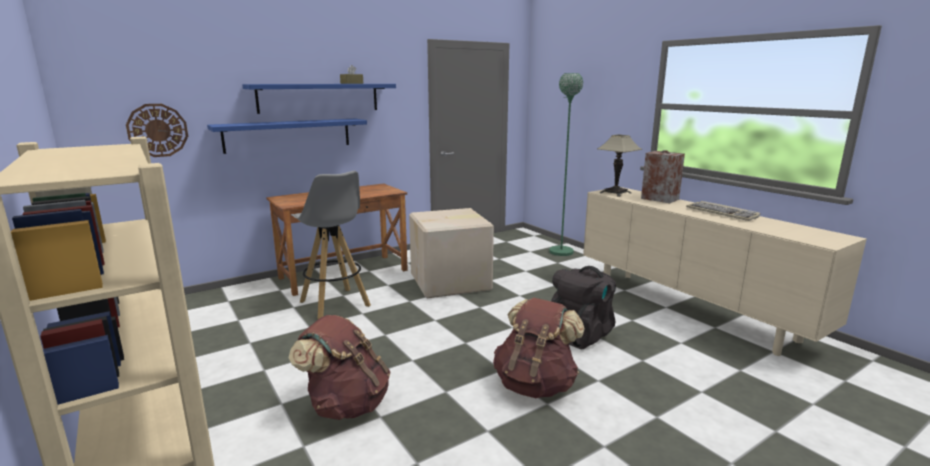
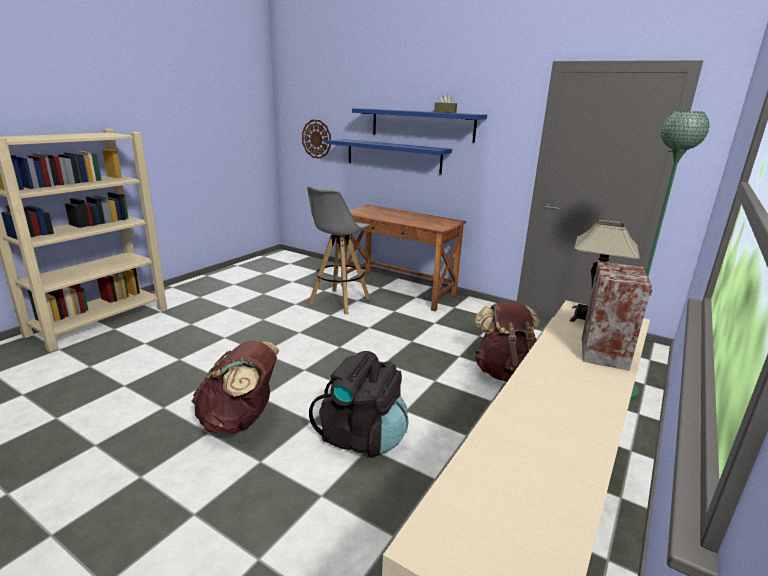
camera: 65 degrees right, 5 degrees up
brown backpack [289,315,390,420] -> brown backpack moved to [474,303,540,382]
cardboard box [409,208,494,298] -> none
keyboard [686,201,761,221] -> none

